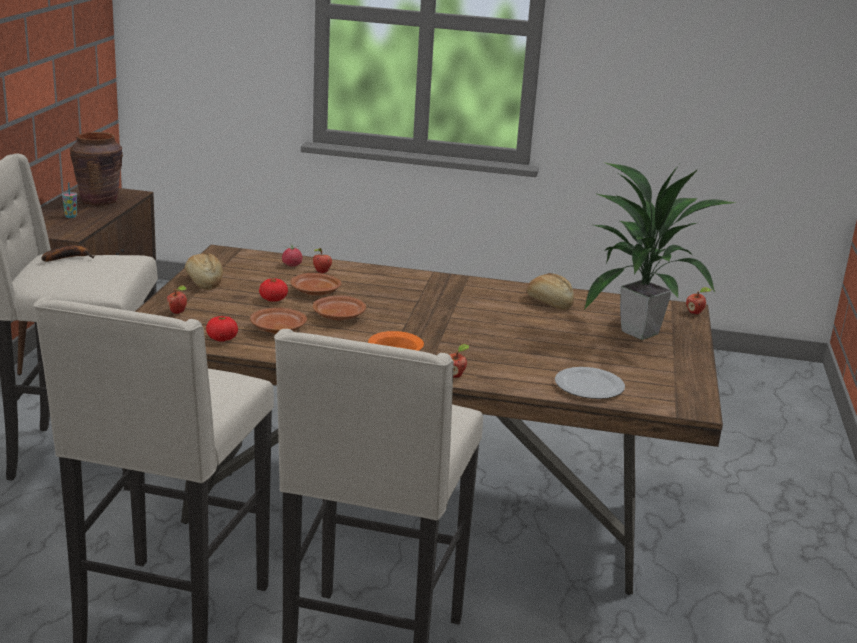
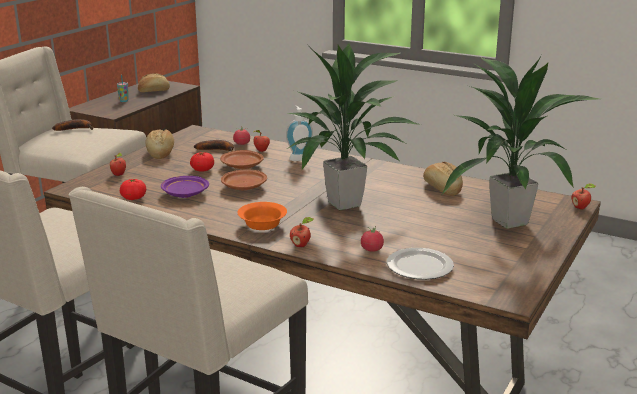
camera: 20 degrees right, 0 degrees up
brown vase [70,132,123,205] -> bread [138,73,170,92]
brown plate [250,307,307,334] -> purple plate [161,176,209,198]
none -> banana [194,140,234,151]
none -> soap dispenser [286,106,313,161]
none -> potted plant [287,43,421,210]
none -> tomato [361,227,384,252]

